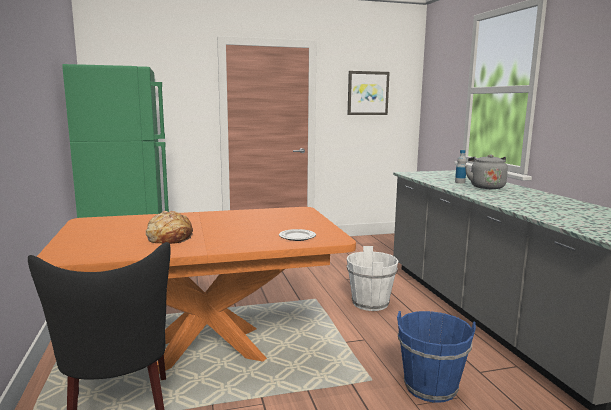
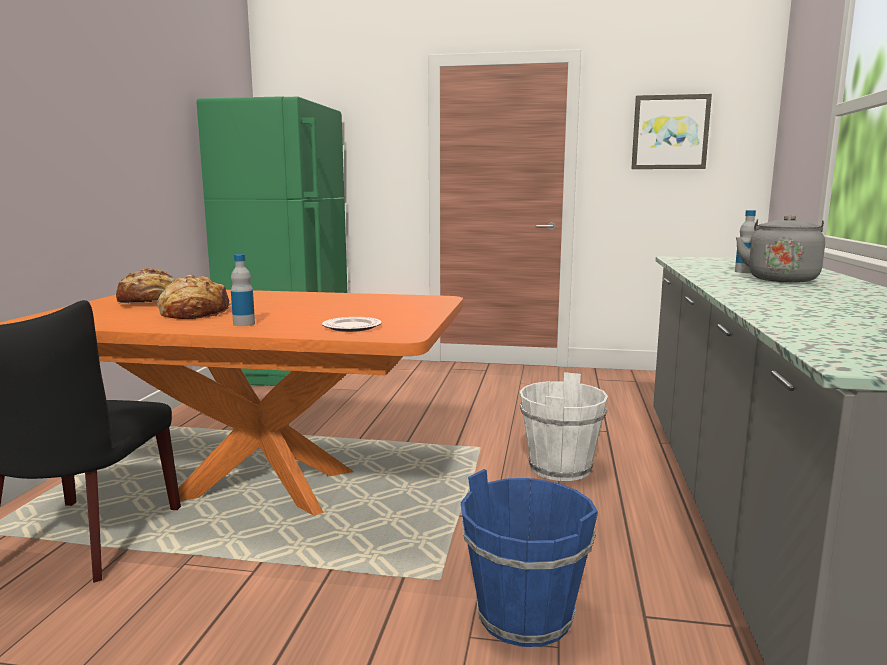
camera: 25 degrees right, 0 degrees up
none -> bread [116,268,175,304]
none -> bottle [231,254,255,326]

